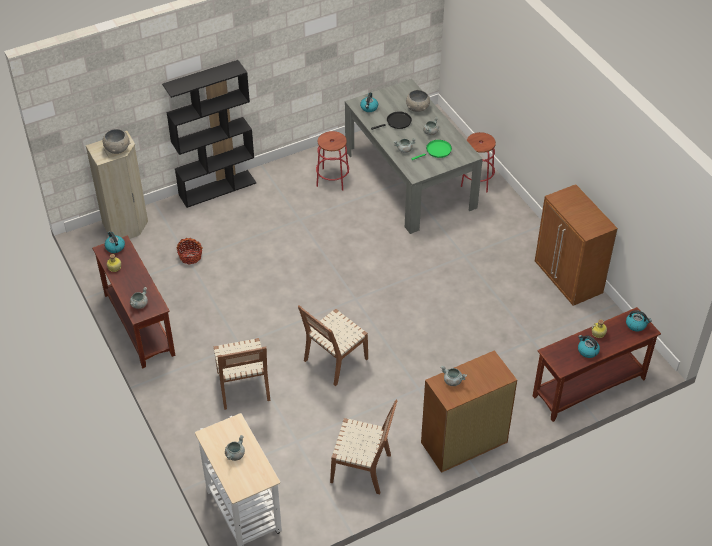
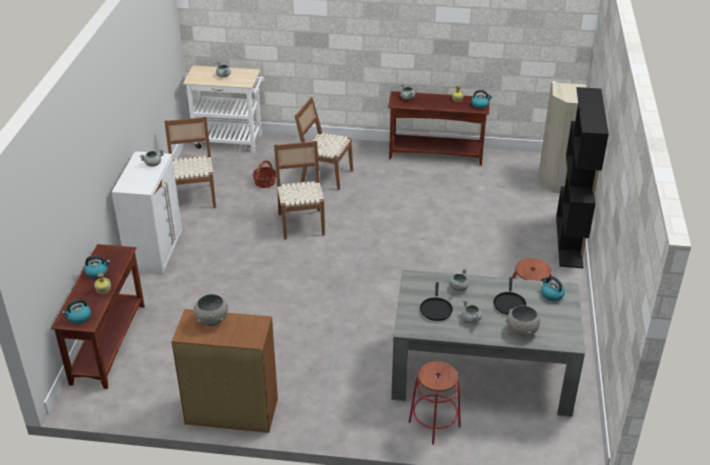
camera: 125 degrees right, 10 degrees down
grey bowl [103,129,130,154] -> grey bowl moved to [194,294,228,326]
basket [177,238,203,265] -> basket moved to [253,160,276,188]
chair [330,400,398,494] -> chair turned 120 degrees clockwise [164,117,216,208]
green frying pan [411,140,452,160] -> black frying pan [420,282,453,321]
brown cabinet [421,350,517,473] -> white cabinet [112,151,182,273]

